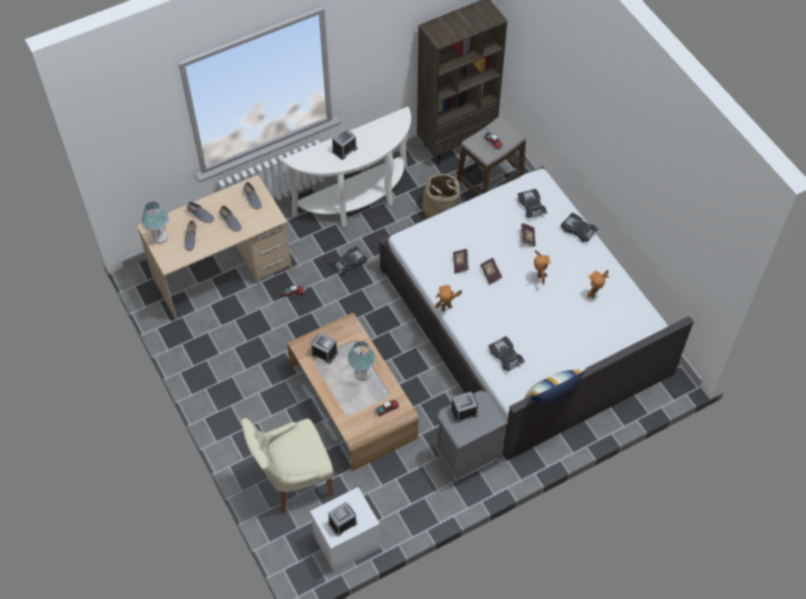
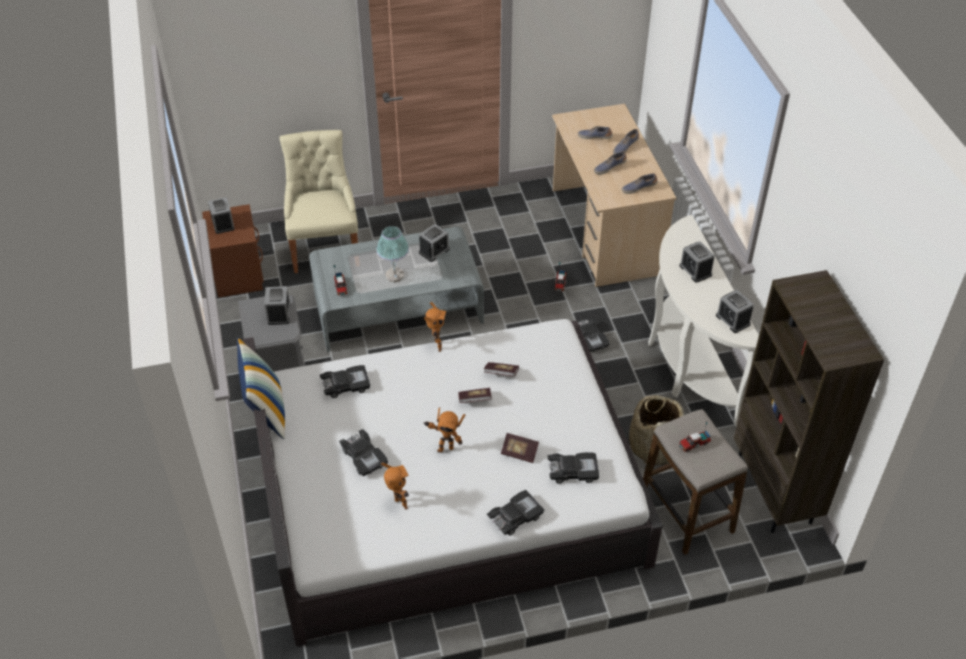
camera: 105 degrees right, 10 degrees down
table lamp [142,201,169,244] -> none
brown coffee table [287,313,418,471] -> grey coffee table [309,227,484,352]
white nightstand [310,487,381,572] -> brown nightstand [202,204,264,298]
none -> black toy car [339,429,388,476]
none -> alarm clock [716,290,754,333]

